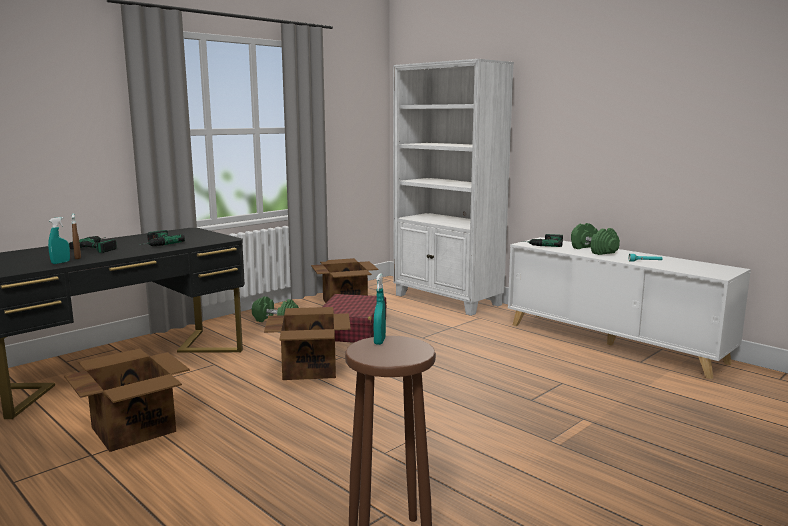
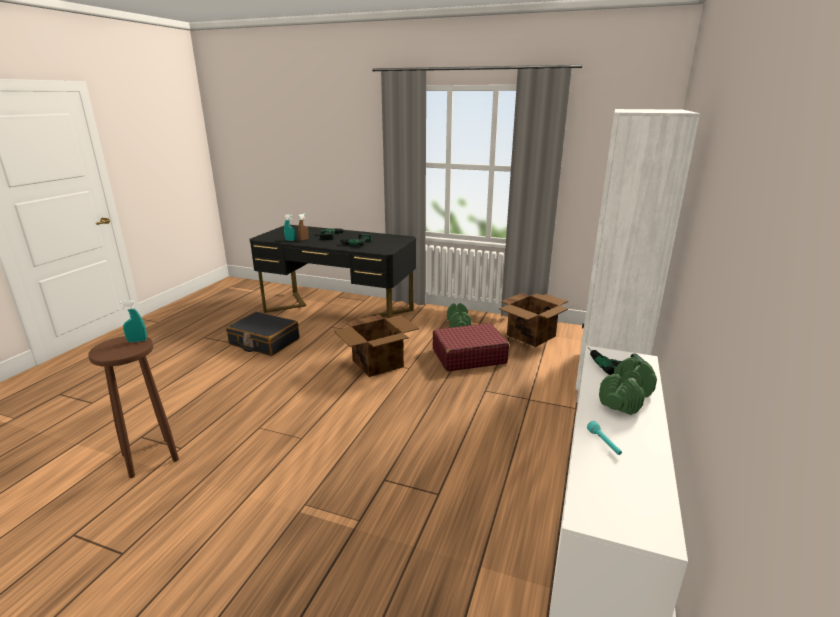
camera: 65 degrees right, 10 degrees up
cardboard box [64,348,190,452] -> black suitcase [226,312,299,356]

